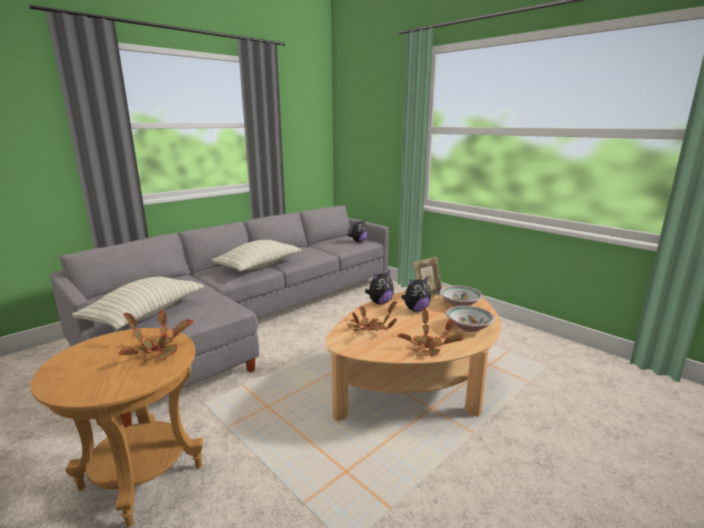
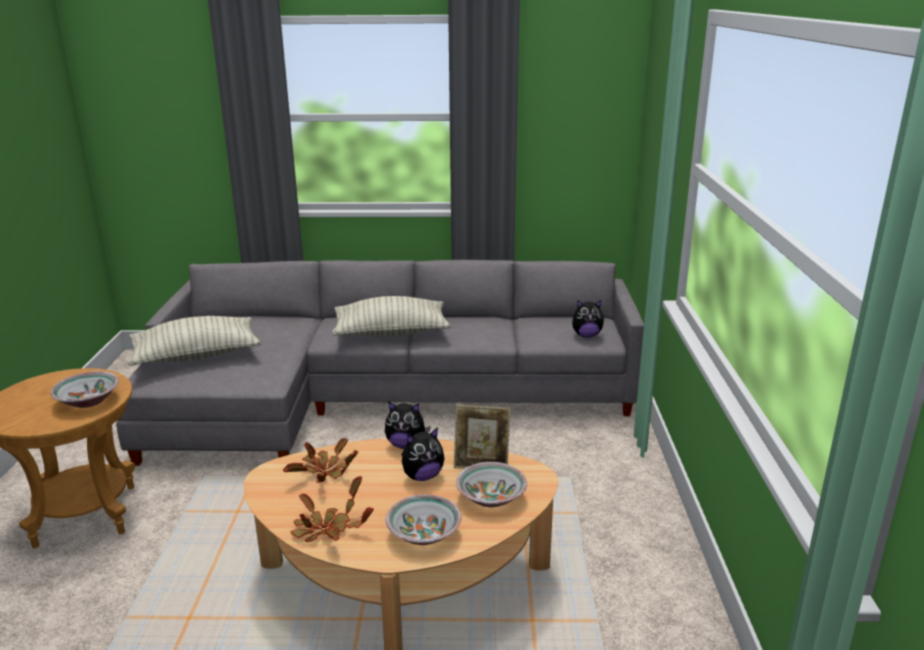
camera: 45 degrees right, 5 degrees up
potted plant [118,310,194,361] -> bowl [50,371,119,408]
plush toy [401,277,431,312] -> plush toy turned 45 degrees counterclockwise [402,427,445,481]

